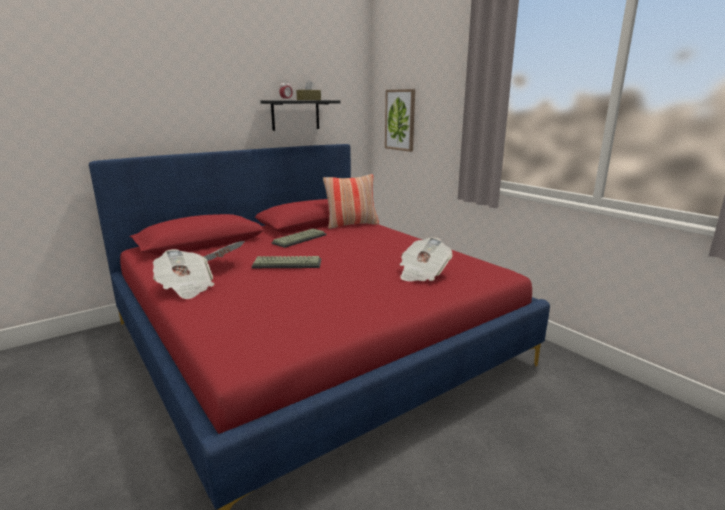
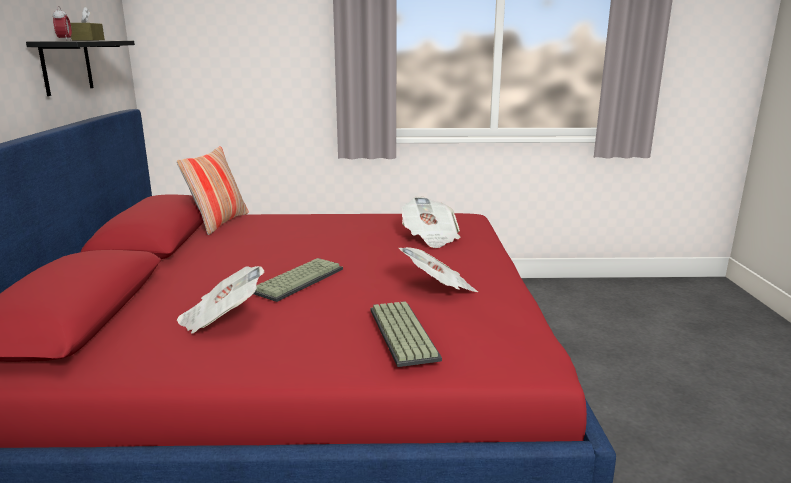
camera: 55 degrees left, 0 degrees up
newspaper [153,249,214,299] -> newspaper moved to [399,247,479,292]
keyboard [271,229,327,248] -> keyboard moved to [370,301,442,367]
picture [385,89,415,152] -> none

